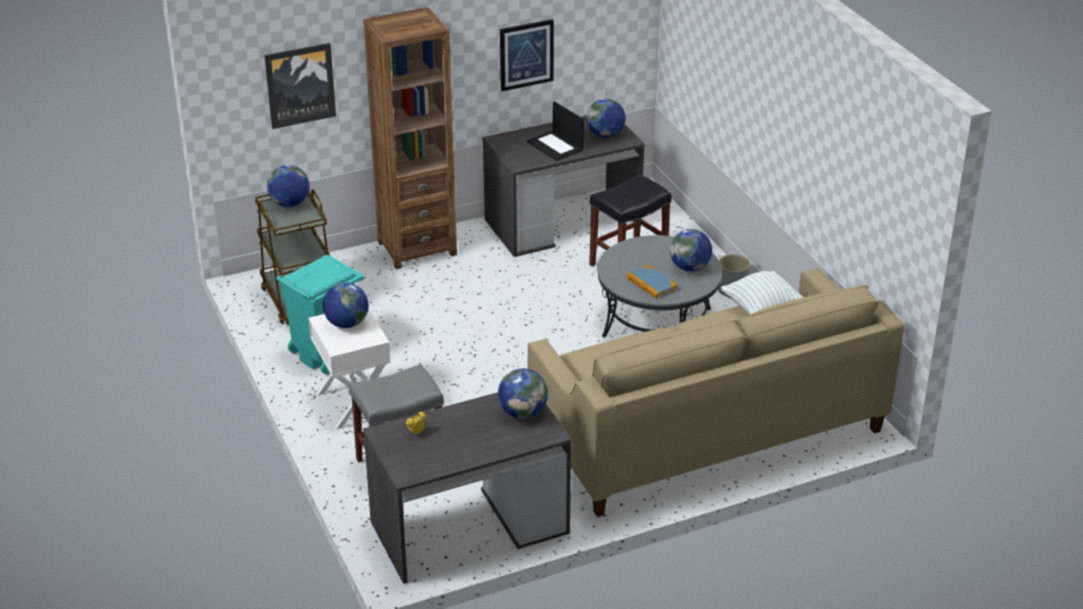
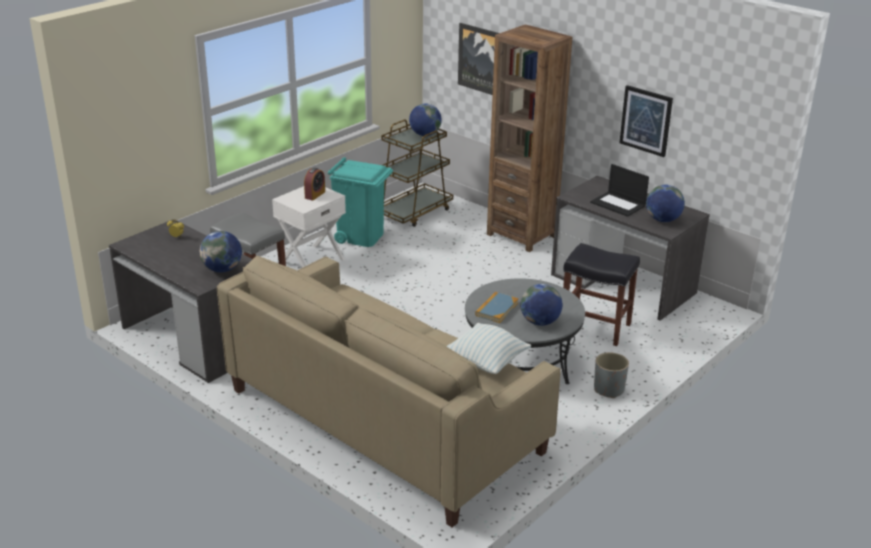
camera: 65 degrees right, 5 degrees down
globe [323,283,369,328] -> alarm clock [304,168,325,201]
laptop [527,101,584,161] -> laptop turned 75 degrees counterclockwise [590,164,649,217]

